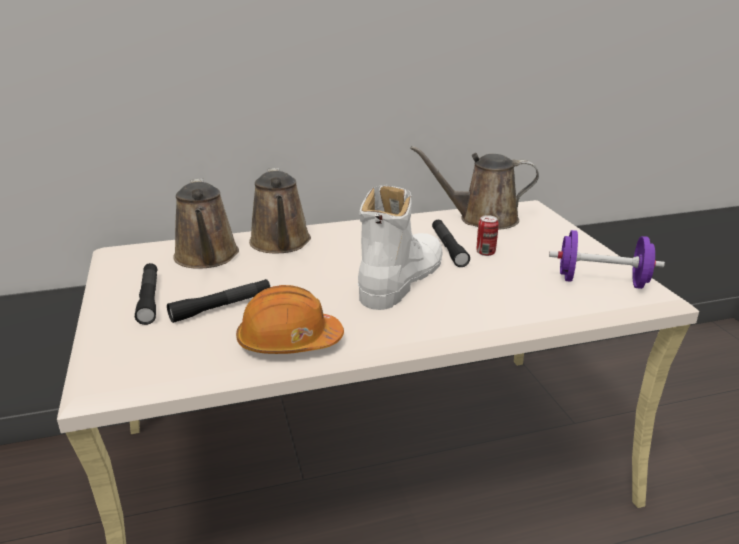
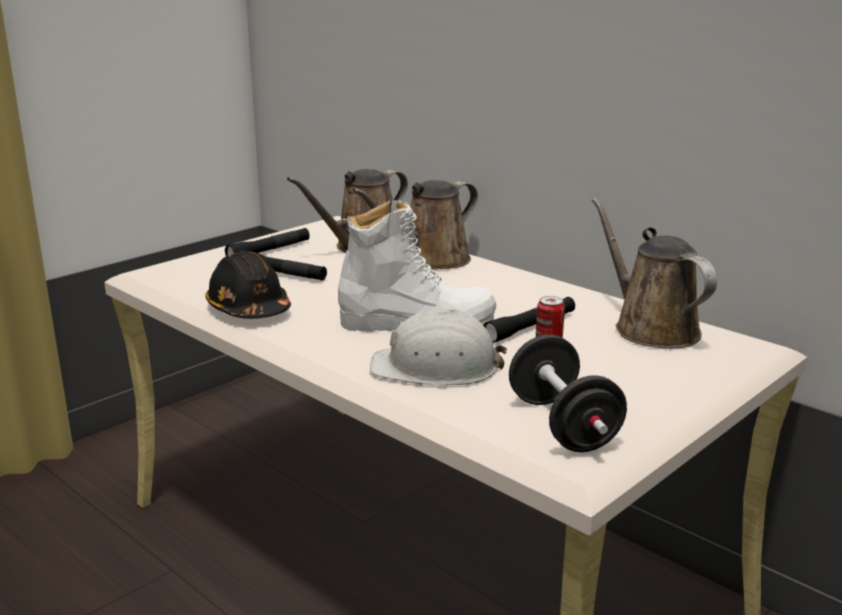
camera: 60 degrees right, 5 degrees down
orange hard hat [236,285,344,354] -> black hard hat [205,252,291,319]
purple dumbbell [549,230,665,289] -> black dumbbell [509,335,627,452]
none -> white hard hat [370,308,508,385]

